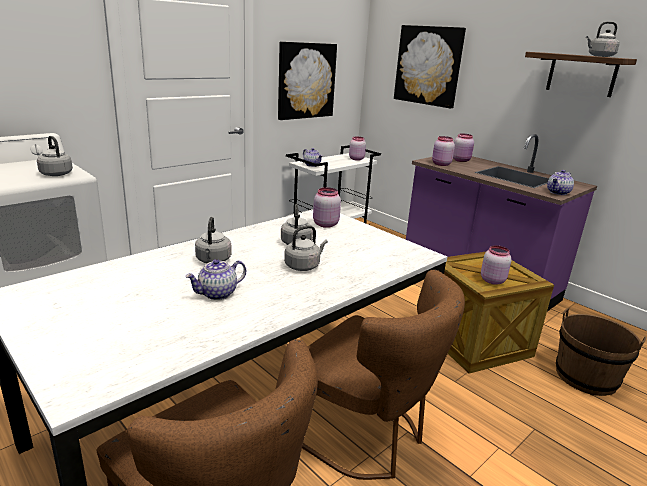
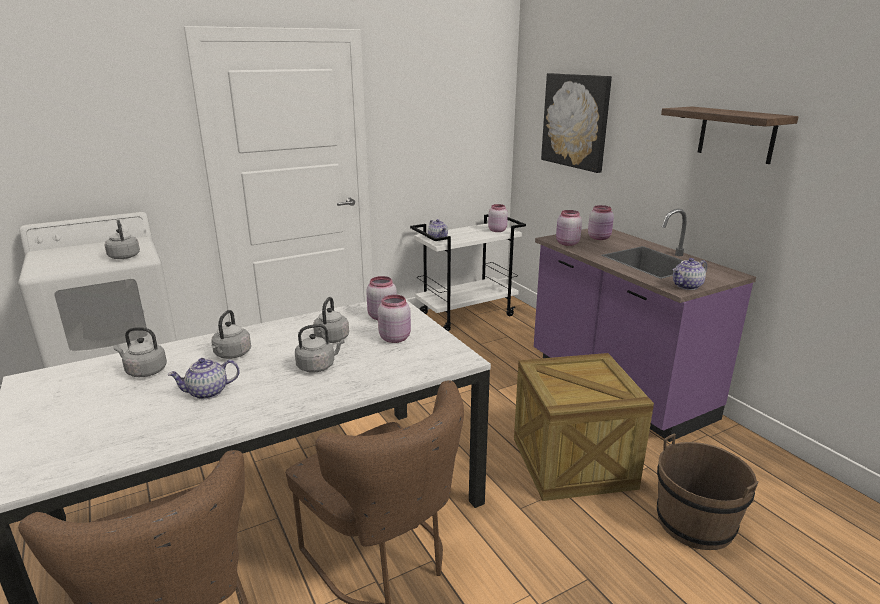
camera: 15 degrees right, 0 degrees up
picture [278,42,337,120] -> none
pink jar [481,245,511,285] -> pink jar moved to [378,295,411,343]
grey kettle [586,21,620,57] -> grey kettle moved to [114,327,167,377]

